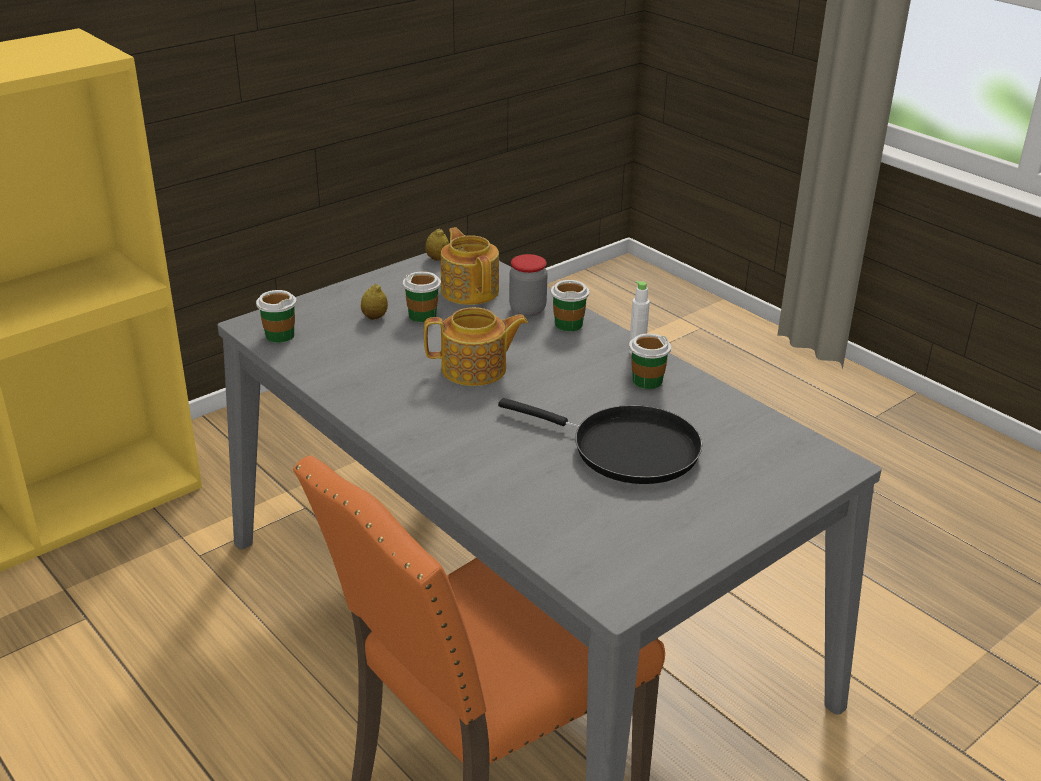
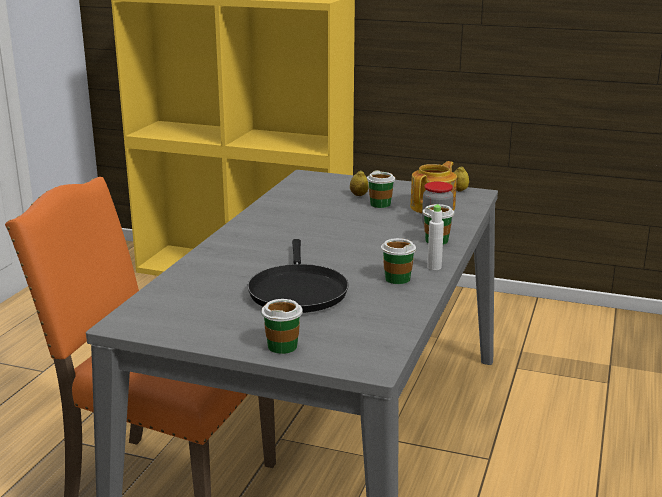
camera: 60 degrees right, 10 degrees down
cup [256,290,296,343] -> cup moved to [261,299,303,354]
teapot [424,307,528,386] -> none

